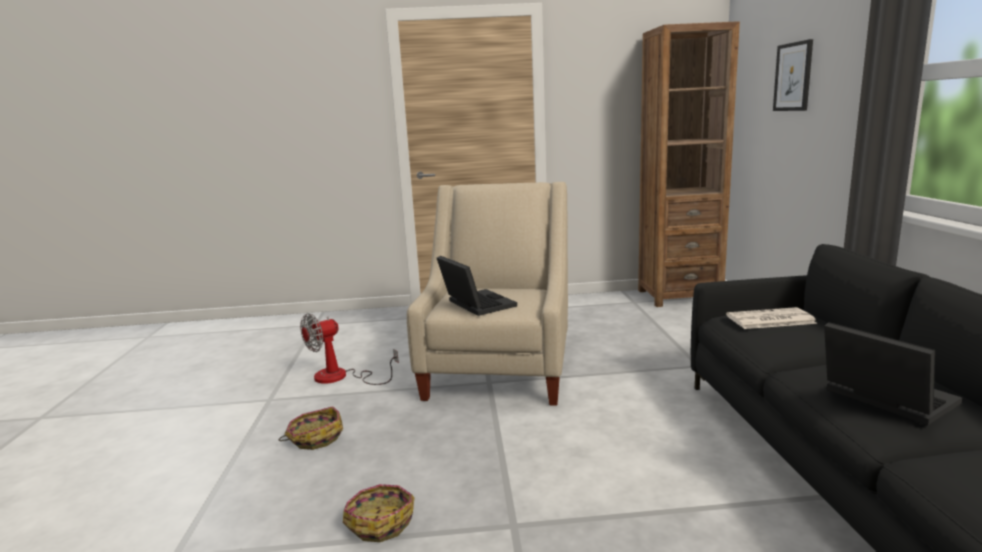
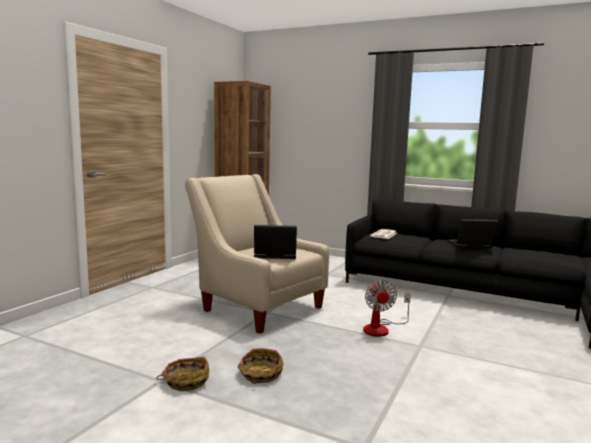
camera: 60 degrees left, 5 degrees down
fan [300,313,399,385] -> fan moved to [363,280,411,337]
basket [343,484,414,542] -> basket moved to [156,357,209,391]
picture [773,39,813,111] -> none

